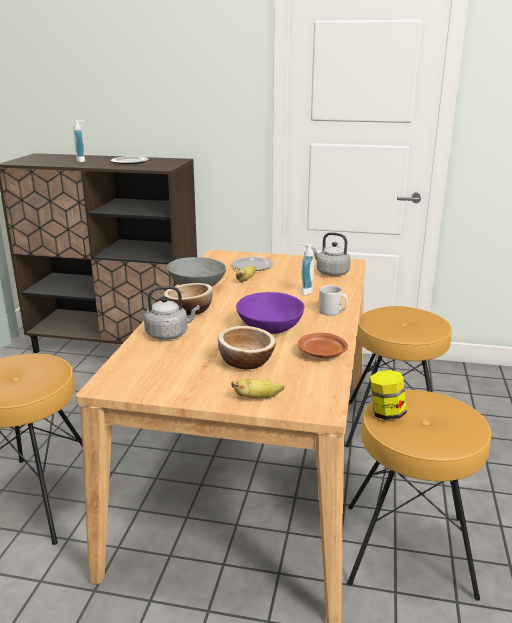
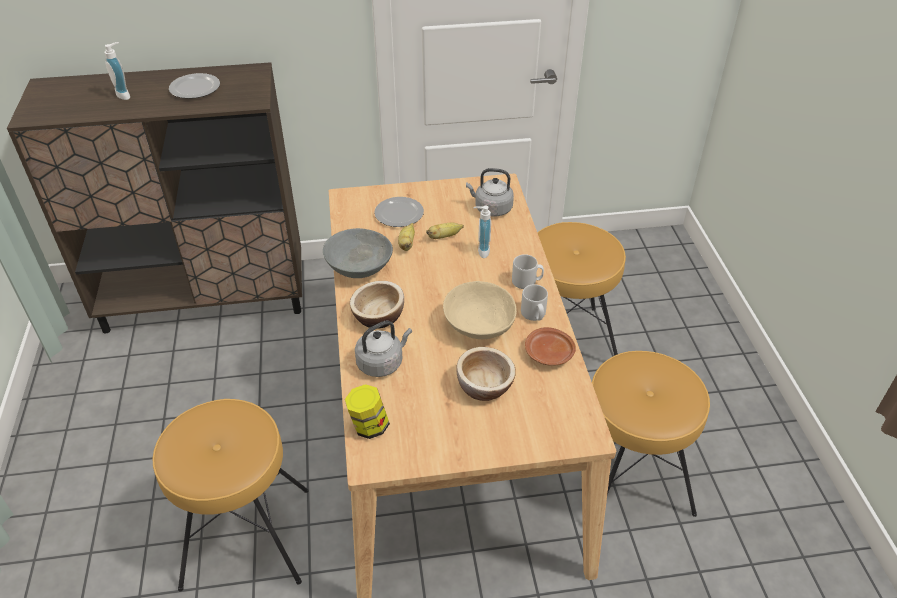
camera: 20 degrees left, 20 degrees up
banana [231,379,284,398] -> banana moved to [426,223,464,239]
purple bowl [236,292,304,334] -> beige bowl [443,281,517,339]
jar [370,370,407,420] -> jar moved to [345,384,390,439]
none -> grey mug [521,284,548,321]

